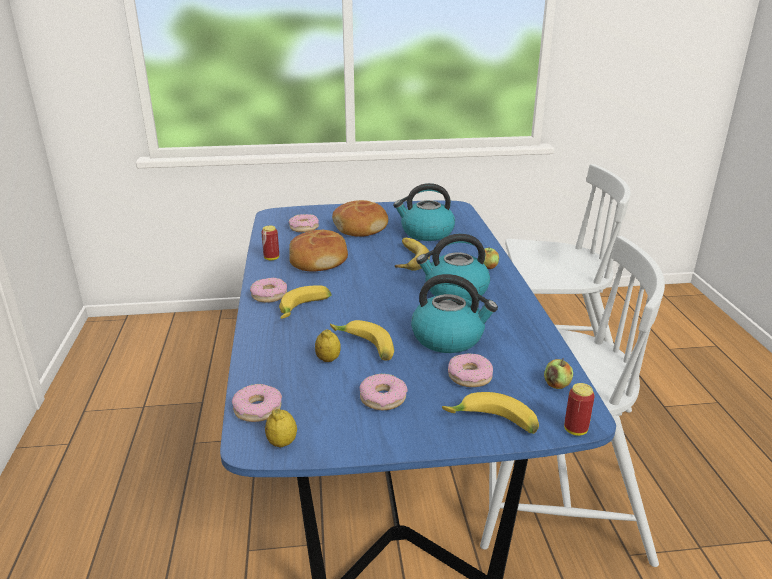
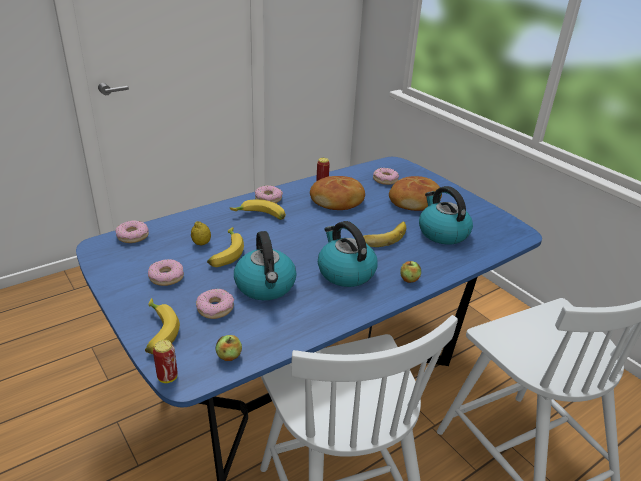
camera: 60 degrees right, 5 degrees up
lemon [265,409,297,447] -> none

